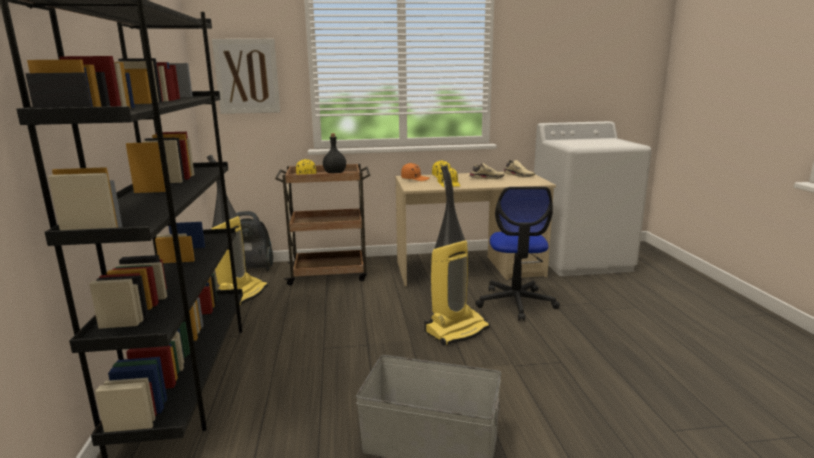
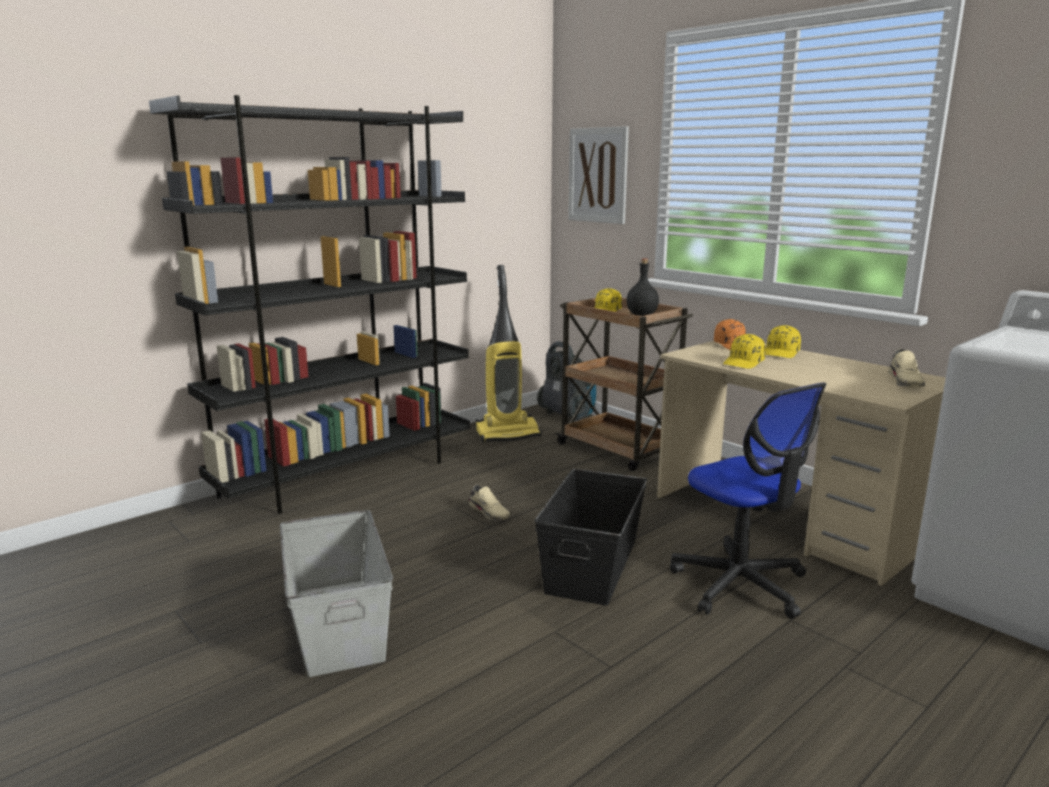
camera: 55 degrees right, 0 degrees up
vacuum cleaner [424,165,490,346] -> black storage box [535,469,647,606]
beige shoe [469,163,505,179] -> beige shoe moved to [468,484,510,521]
office chair [475,187,560,321] -> office chair turned 90 degrees counterclockwise [670,382,826,619]

